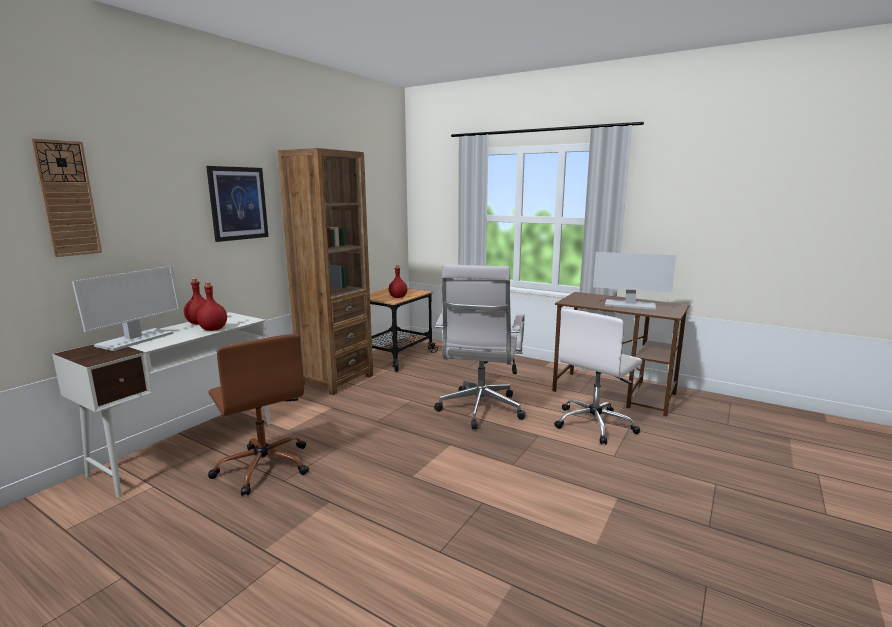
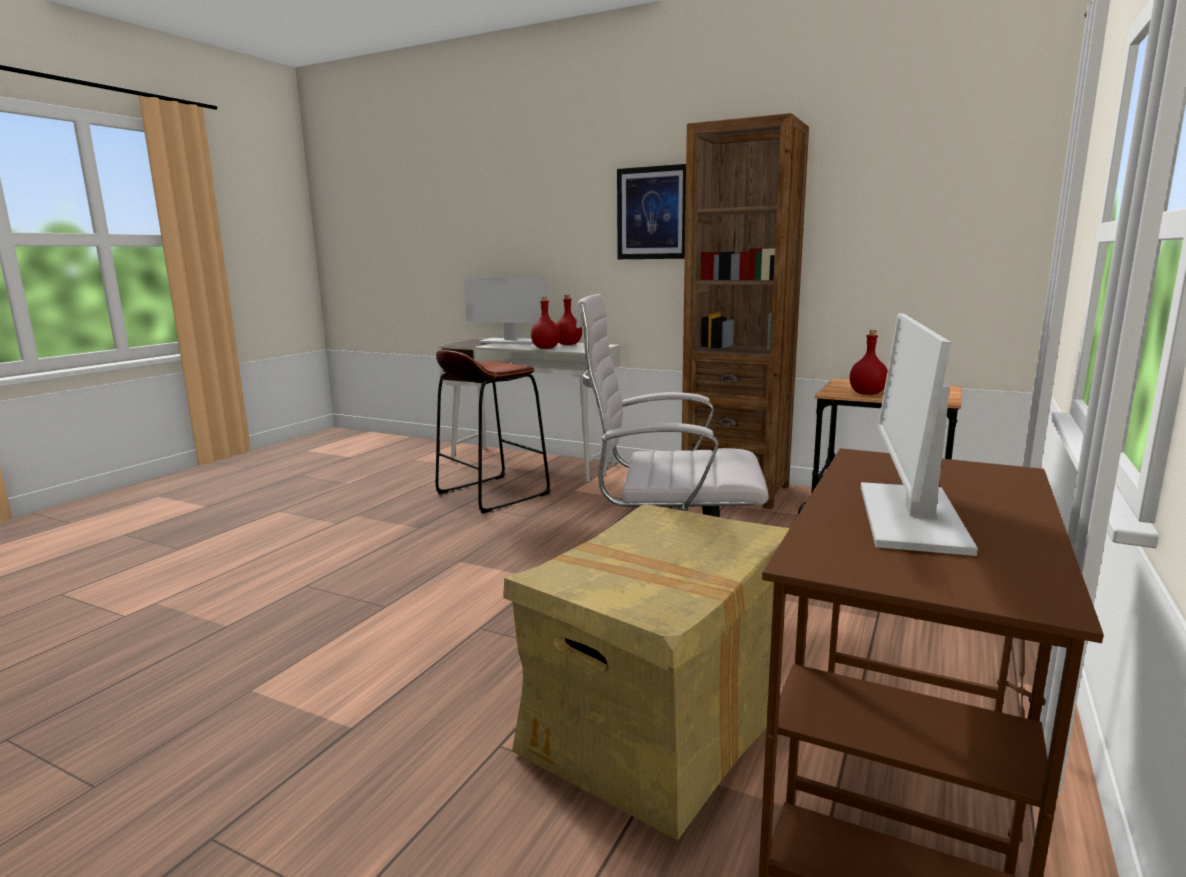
camera: 85 degrees right, 0 degrees up
wall clock [30,138,102,257] -> none
brown office chair [208,334,309,496] -> brown stool [436,350,550,513]
white office chair [554,309,642,444] -> cardboard box [503,504,790,840]

